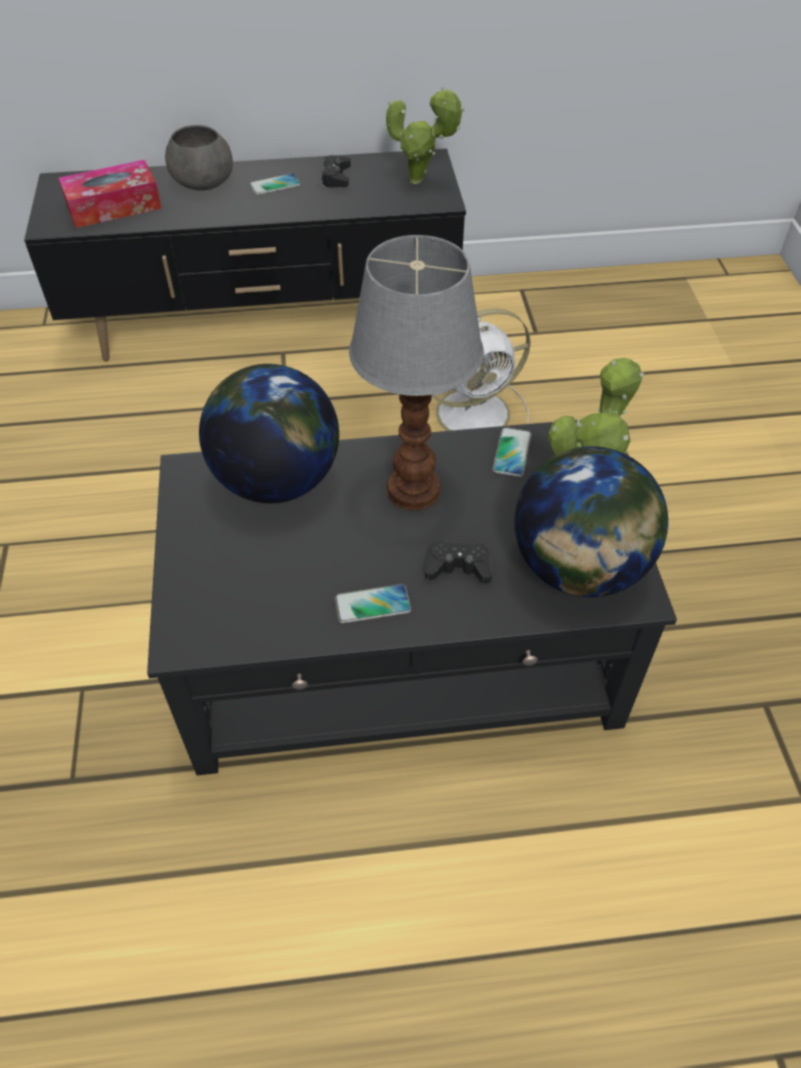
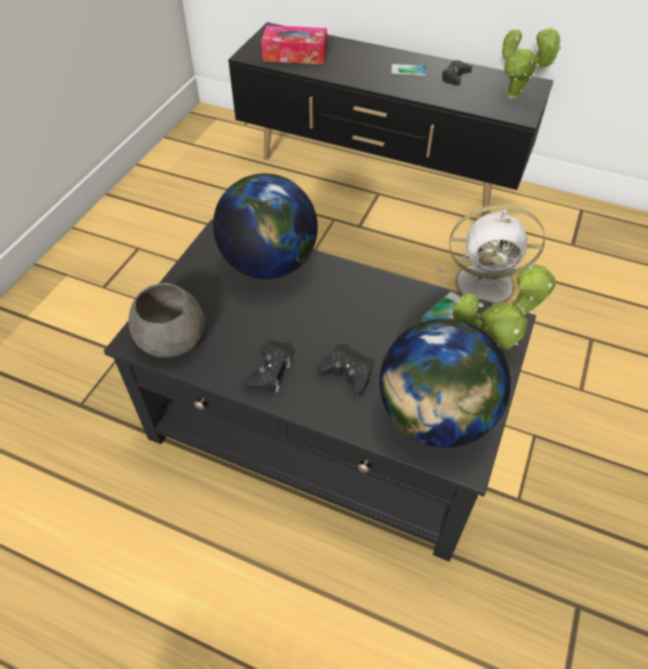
camera: 30 degrees right, 0 degrees up
grey bowl [165,125,233,191] -> grey bowl moved to [128,283,205,358]
phone [335,584,411,623] -> black game controller [244,344,291,393]
table lamp [349,235,484,511] -> none

